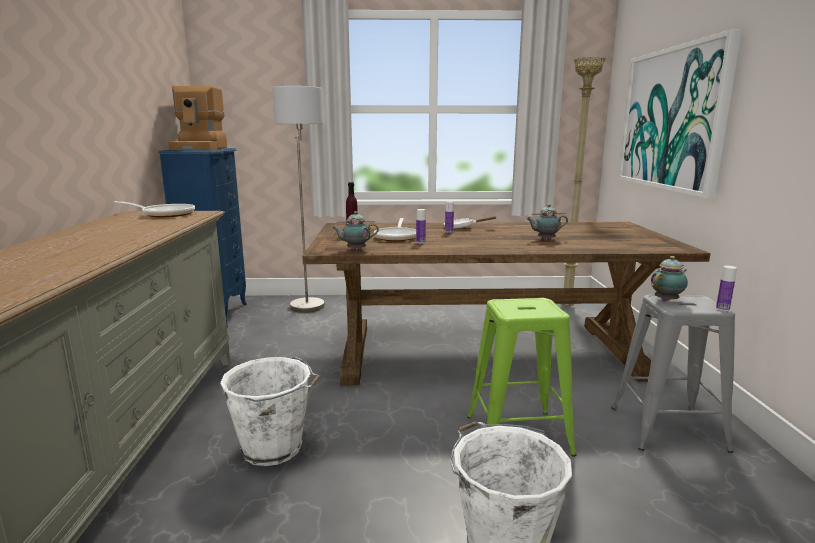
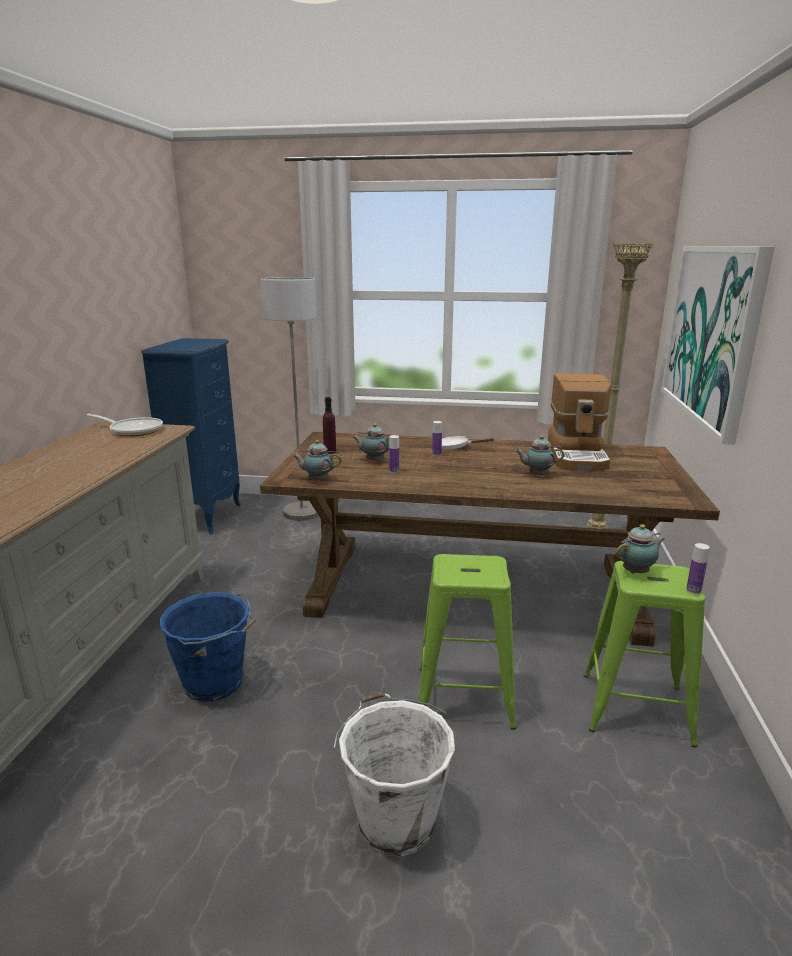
camera: 10 degrees right, 5 degrees up
coffee machine [168,86,227,150] -> coffee machine moved to [548,373,611,471]
white bucket [220,357,320,466] -> blue bucket [160,592,256,702]
frying pan [374,218,416,241] -> teapot [353,424,391,461]
grey stool [612,294,735,453] -> green stool [583,561,705,748]

